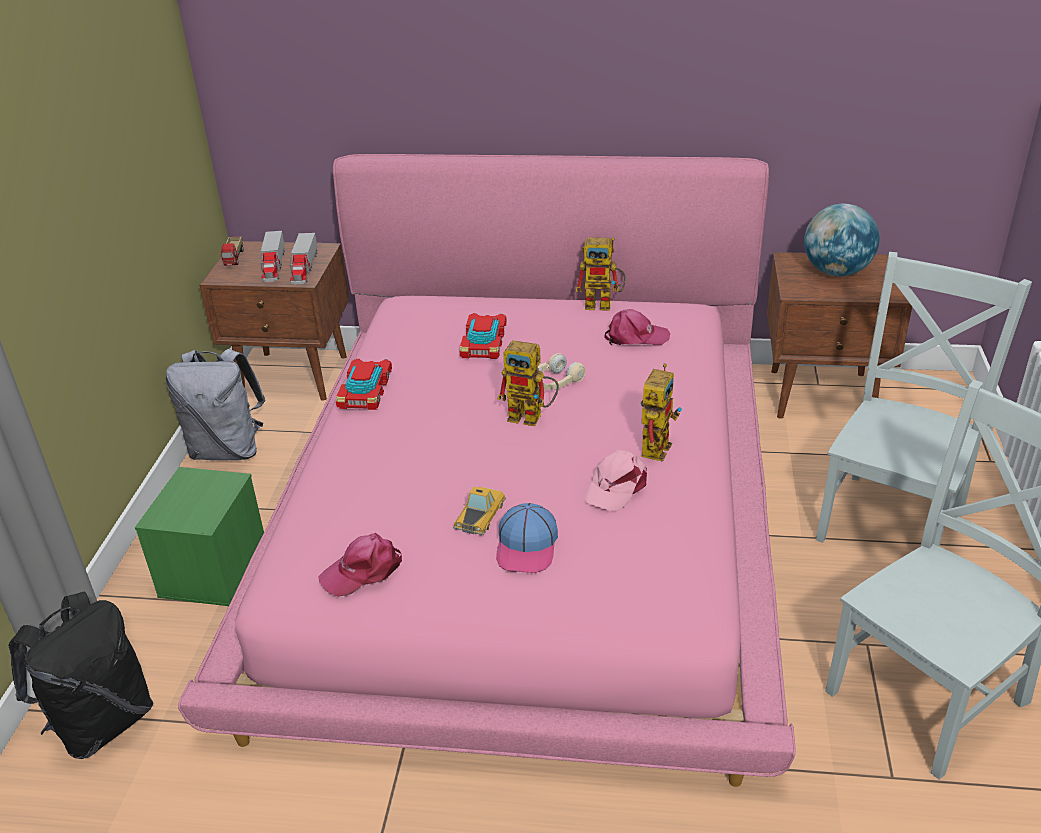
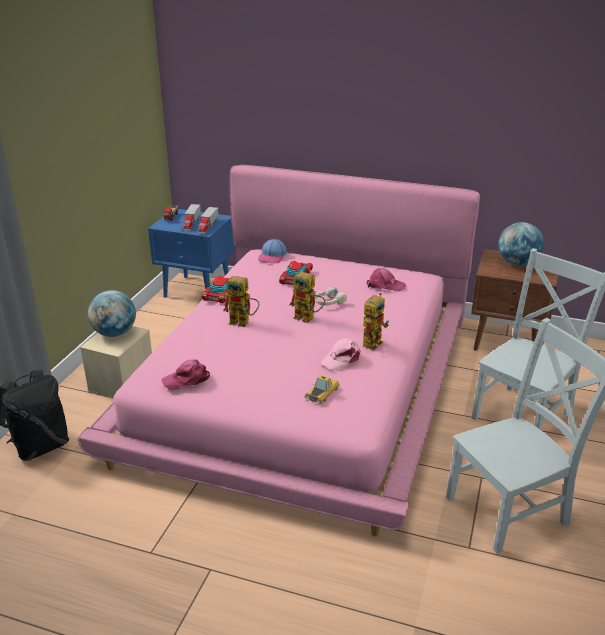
camera: 10 degrees right, 5 degrees down
green storage box [135,467,264,606] -> beige storage box [80,326,152,398]
grey backpack [166,349,265,460] -> none
brown nightstand [199,241,349,401] -> blue nightstand [148,209,235,298]
toy car [453,487,506,536] -> toy car moved to [305,375,340,404]
cap [496,503,558,573] -> cap moved to [258,239,287,263]
toy robot [575,237,626,311] -> toy robot moved to [223,276,259,327]
none -> globe [88,290,136,337]

